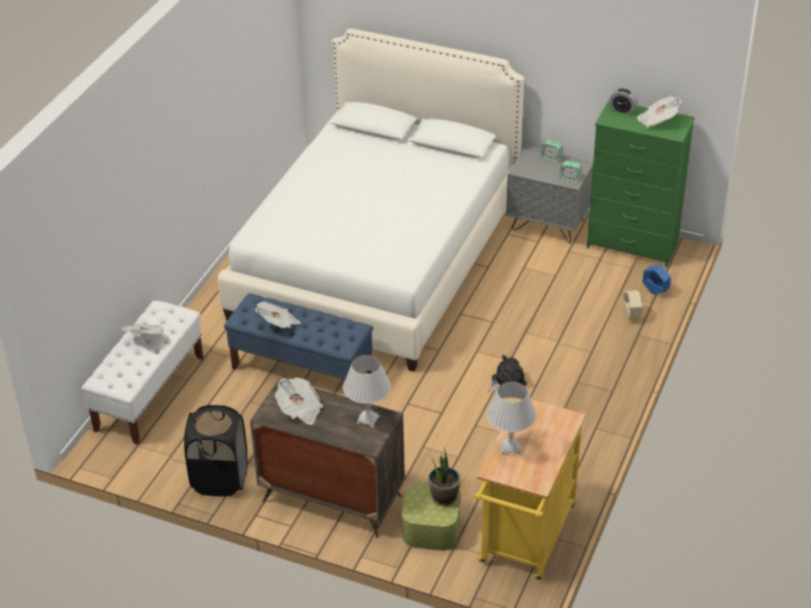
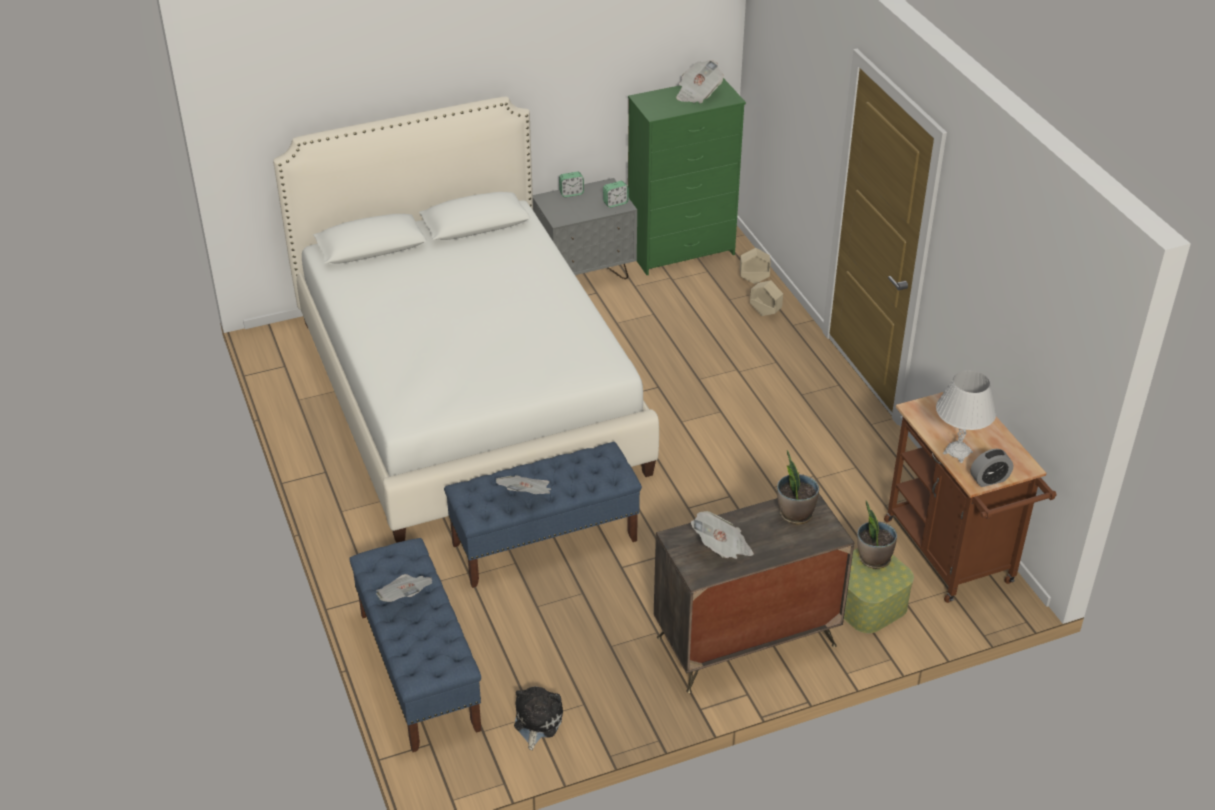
camera: 45 degrees left, 0 degrees up
white bench [81,300,204,445] -> blue bench [349,538,482,752]
black laundry basket [184,405,247,496] -> none
white table lamp [343,355,391,428] -> potted plant [777,450,819,524]
yellow cart [474,398,586,581] -> brown cart [884,392,1056,603]
plush toy [488,354,527,393] -> plush toy moved to [514,686,563,750]
alarm clock [609,88,638,115] -> alarm clock moved to [971,449,1013,487]
blue planter [643,265,671,294] -> beige planter [740,248,771,284]

